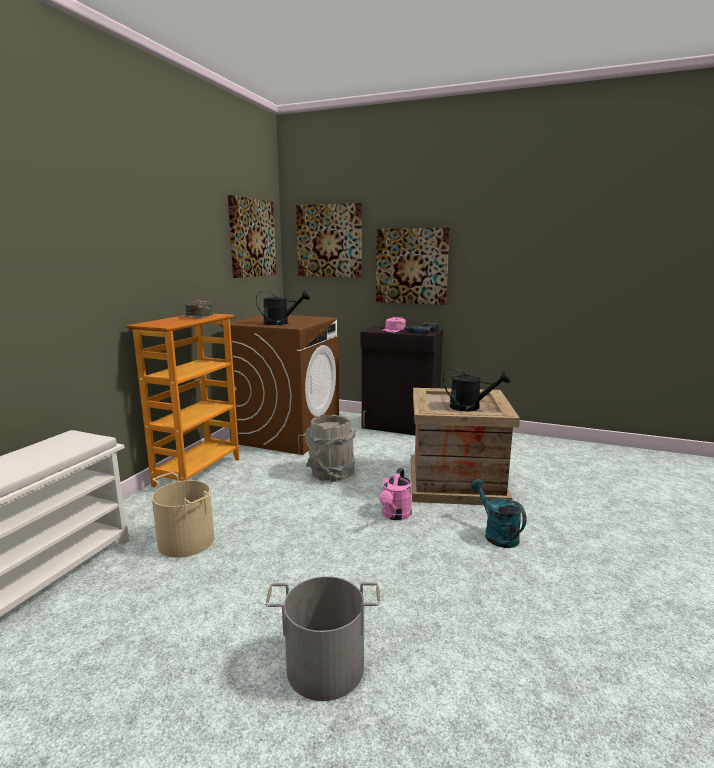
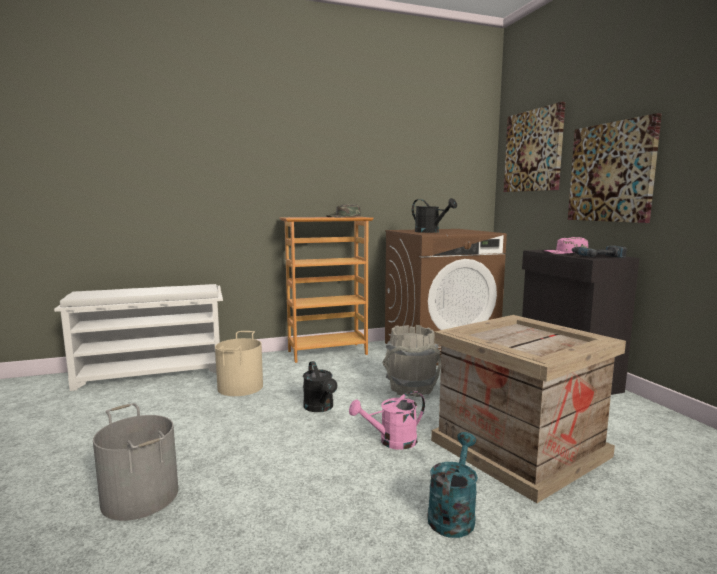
camera: 50 degrees right, 5 degrees down
picture [228,195,276,278] -> none
black watering can [443,368,510,411] -> black watering can moved to [303,361,337,412]

